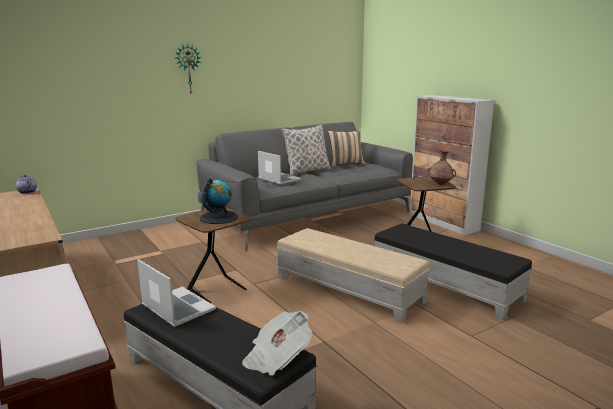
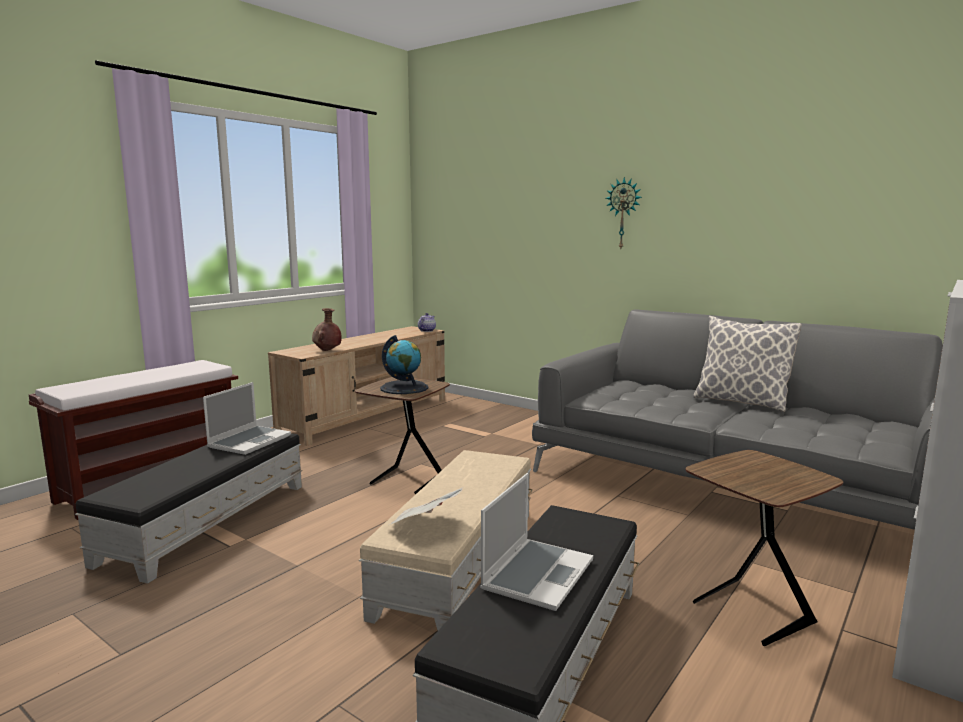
camera: 70 degrees right, 5 degrees down
newspaper [242,311,312,376] -> newspaper moved to [389,487,463,525]
laptop [258,151,301,185] -> laptop moved to [480,473,593,611]
beige pillow [328,129,365,166] -> none
brown vase [428,151,456,185] -> brown vase moved to [312,308,342,351]

